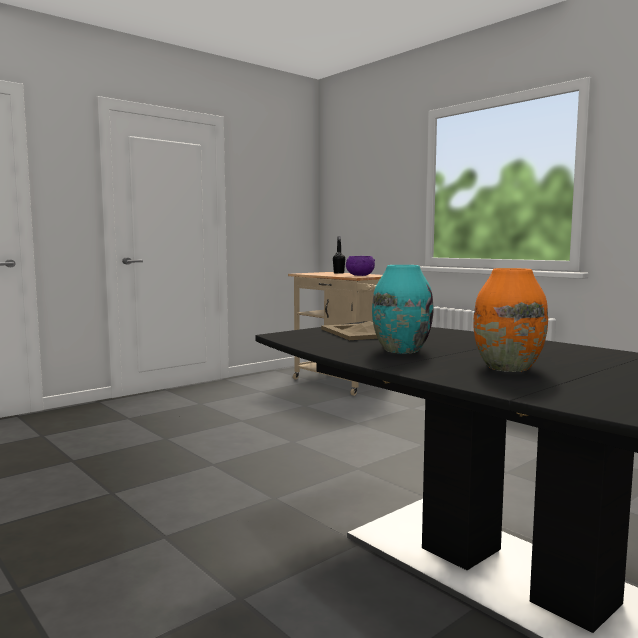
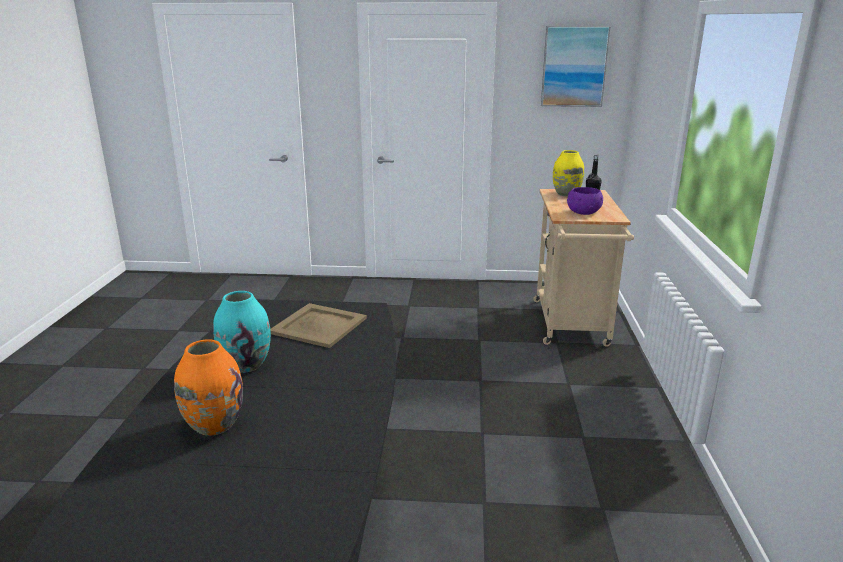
camera: 45 degrees right, 15 degrees up
none -> picture [541,26,610,107]
none -> yellow vase [553,150,584,196]

